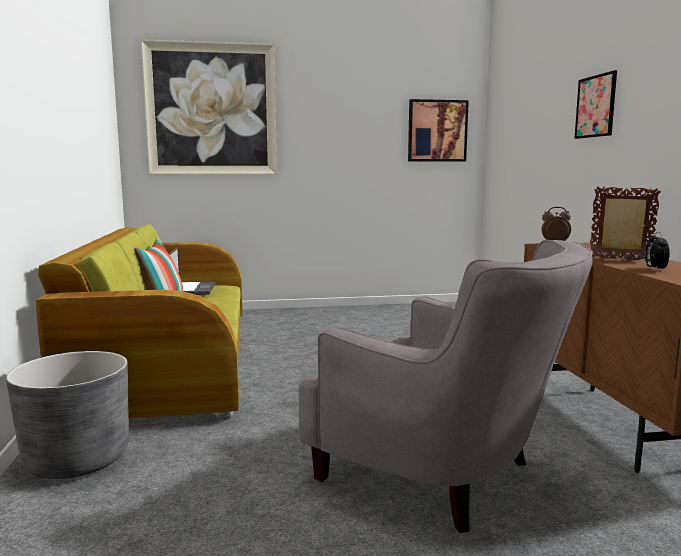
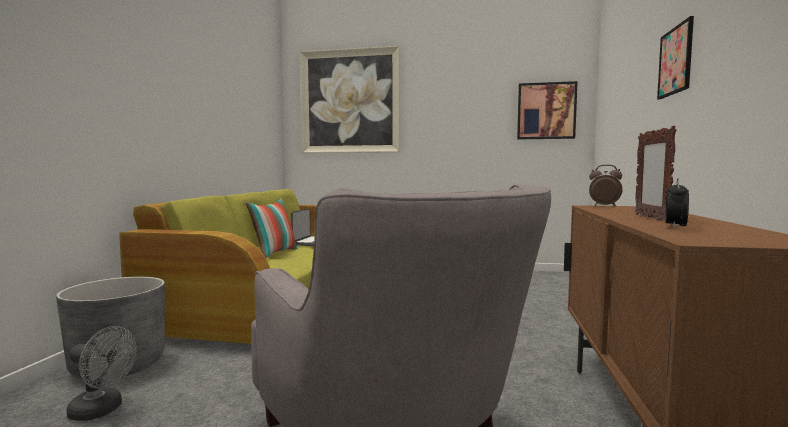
camera: 20 degrees right, 5 degrees down
picture frame [590,186,661,260] -> picture frame turned 135 degrees counterclockwise [635,126,677,220]
none -> grey fan [67,326,137,421]

